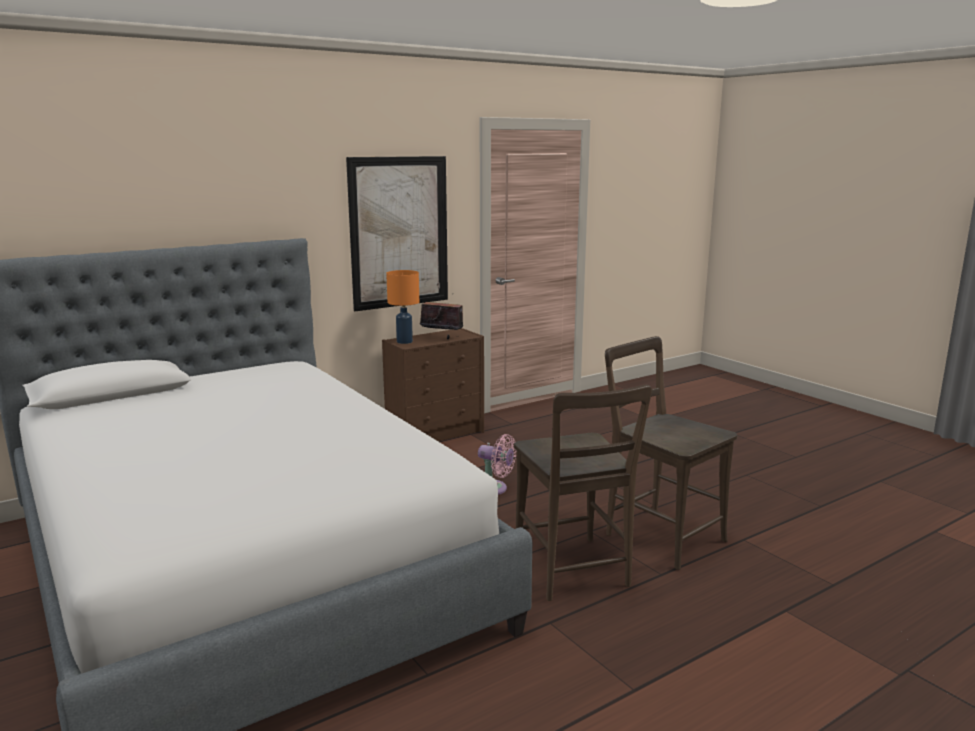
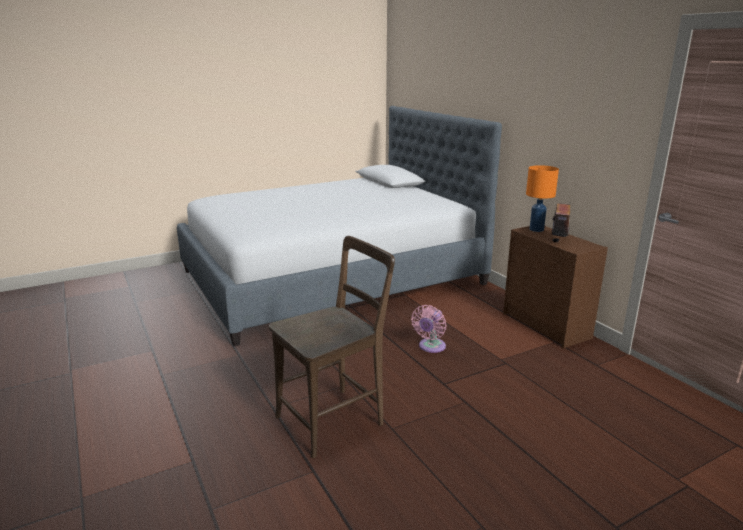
camera: 95 degrees right, 5 degrees up
picture [346,156,448,312] -> none
brown chair [514,385,652,601] -> none

